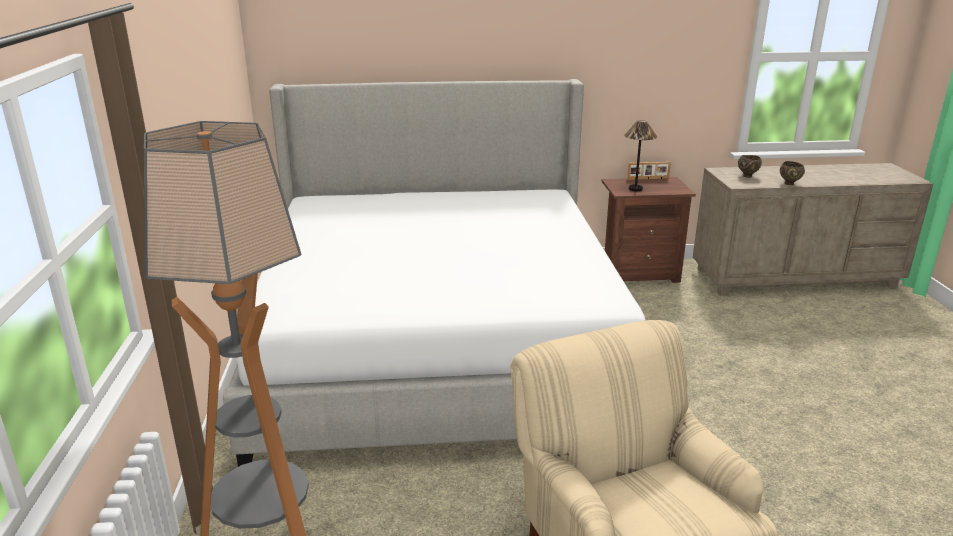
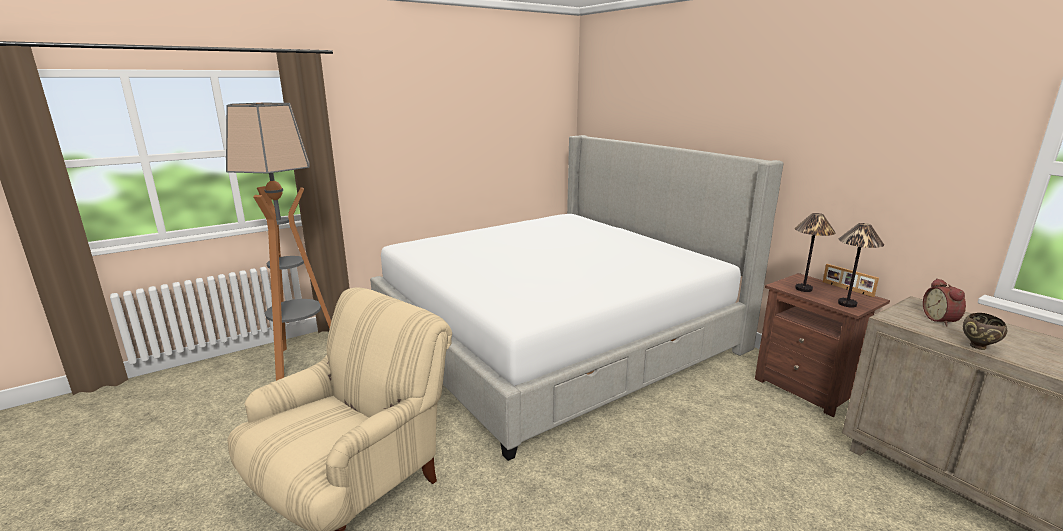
camera: 60 degrees right, 5 degrees down
brown bowl [738,155,762,178] -> alarm clock [923,278,966,326]
none -> table lamp [838,223,884,307]

